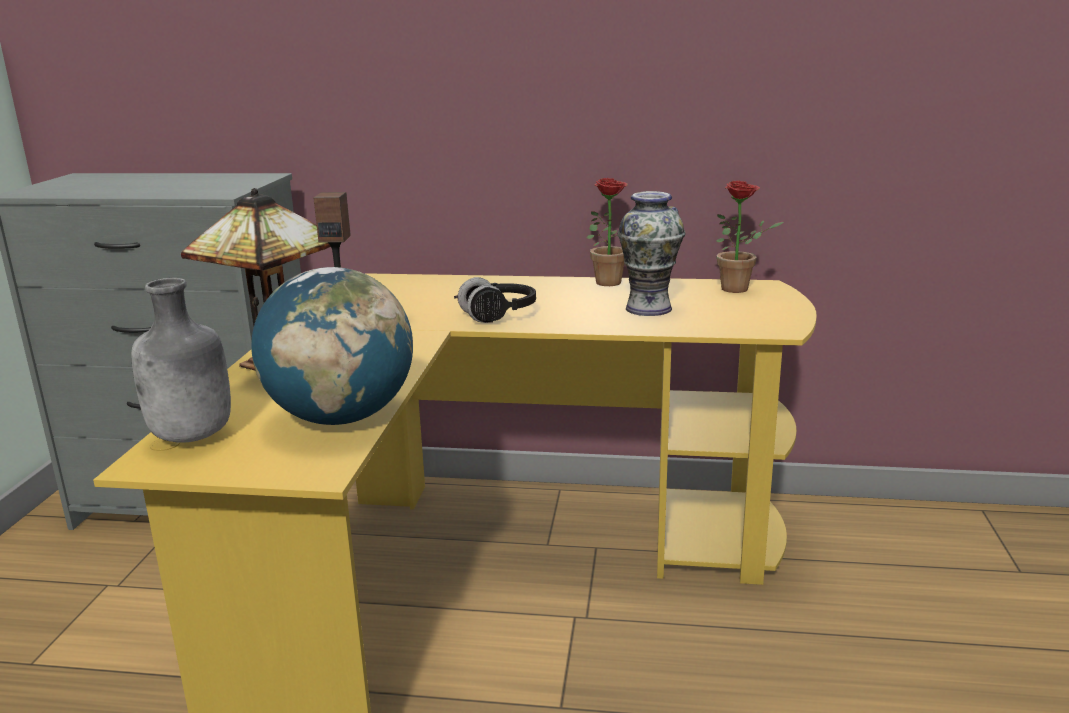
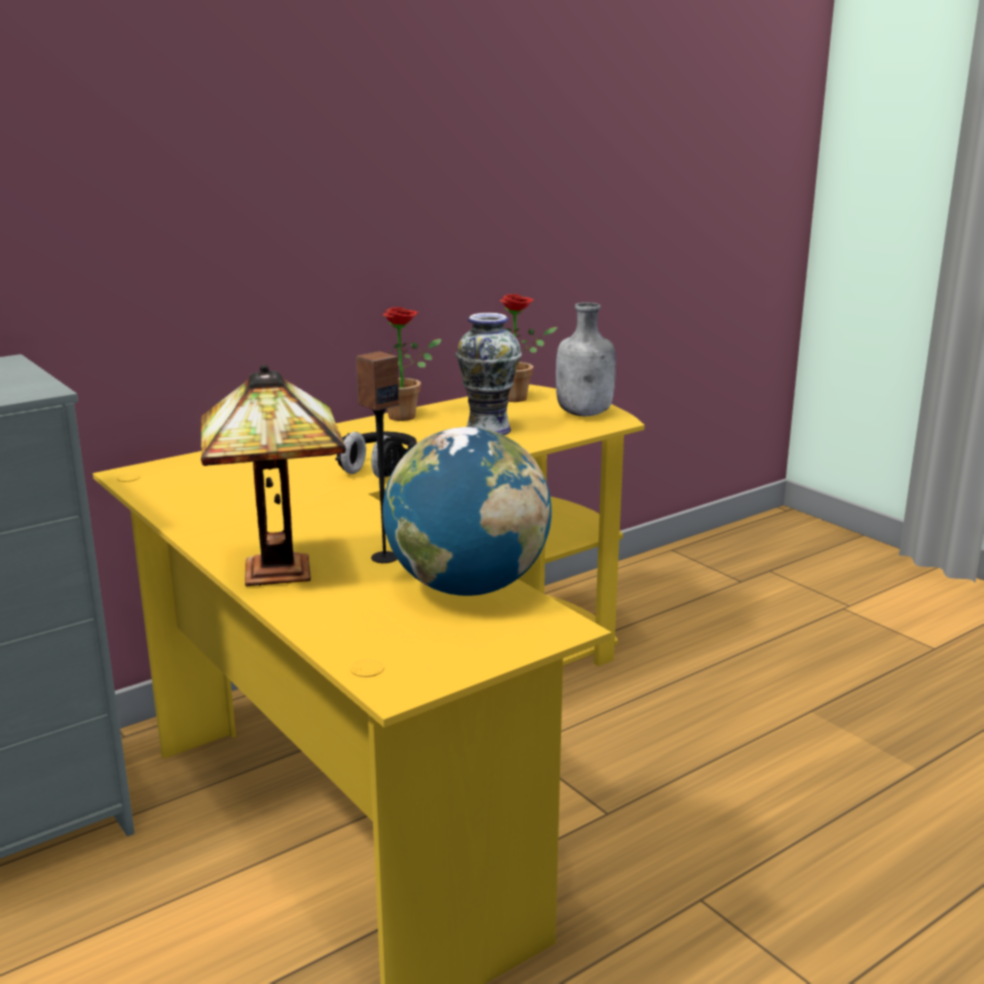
camera: 45 degrees left, 0 degrees up
grey bottle [131,278,231,443] -> grey bottle moved to [556,302,616,416]

